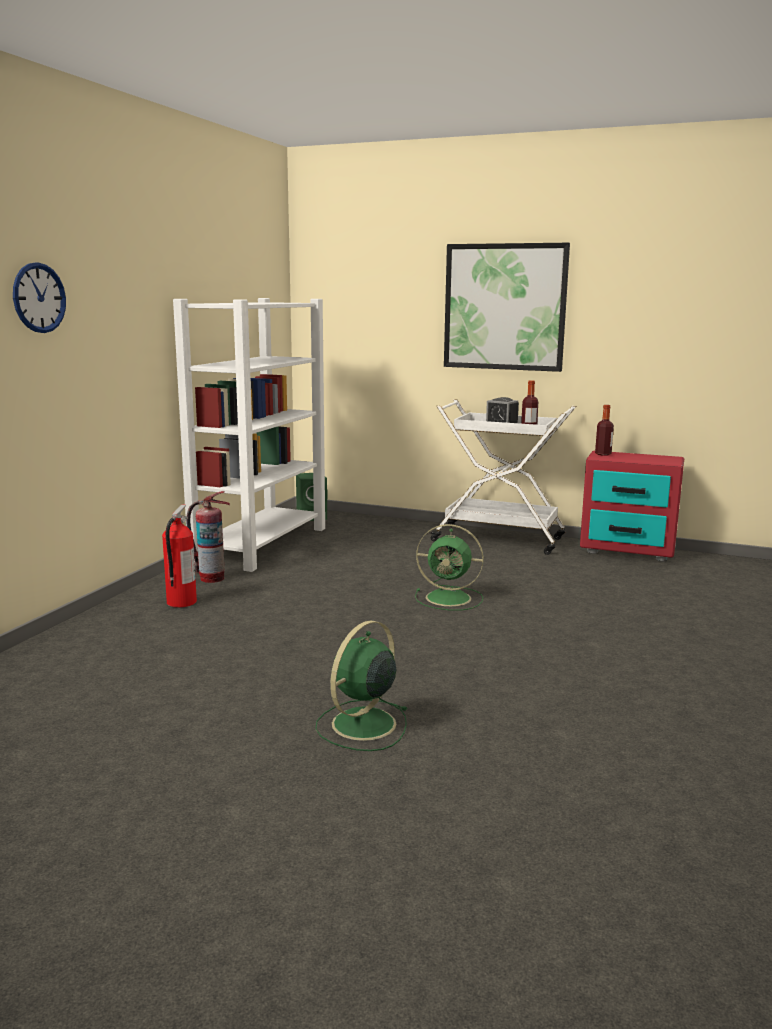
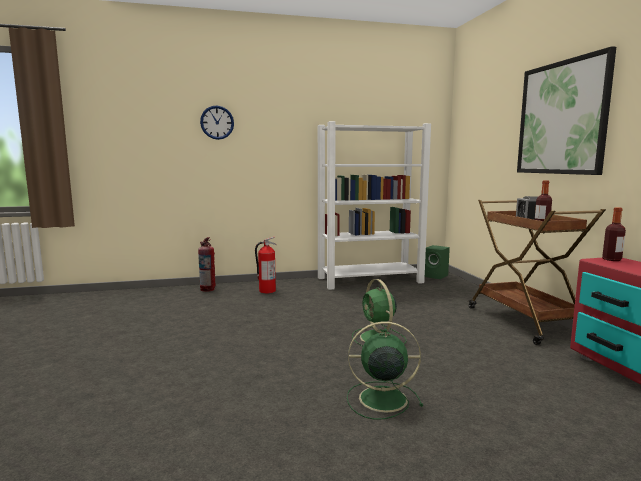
camera: 55 degrees right, 5 degrees down
fire extinguisher [186,491,230,583] -> fire extinguisher moved to [198,237,215,292]
green fan [315,620,408,751] -> green fan moved to [347,321,423,420]
white cart [429,399,576,555] -> brown cart [467,200,606,345]

